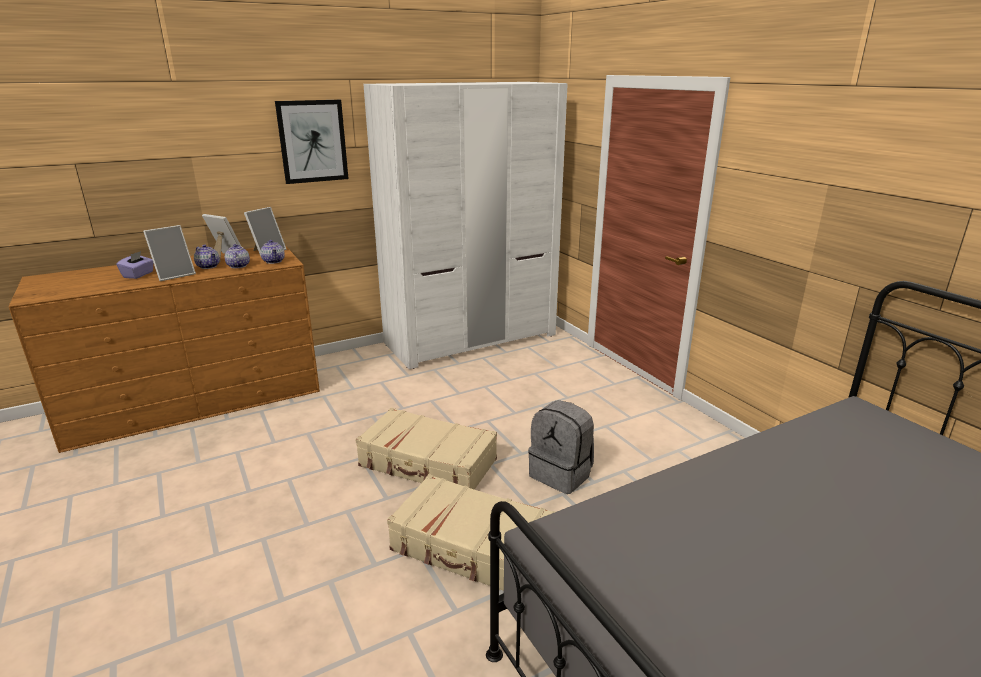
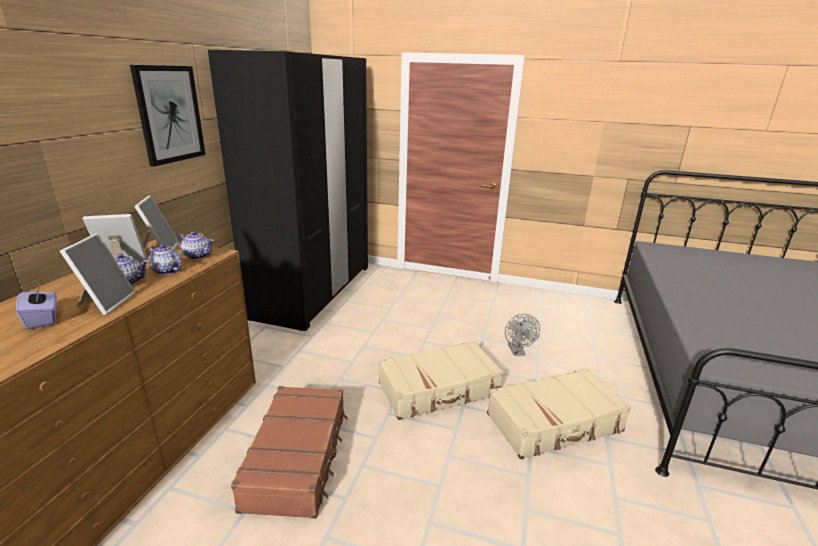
camera: 45 degrees left, 0 degrees up
white wardrobe [363,82,568,369] -> black wardrobe [208,50,368,331]
grey backpack [528,400,594,494] -> grey fan [505,314,540,356]
none -> brown suitcase [231,386,348,519]

